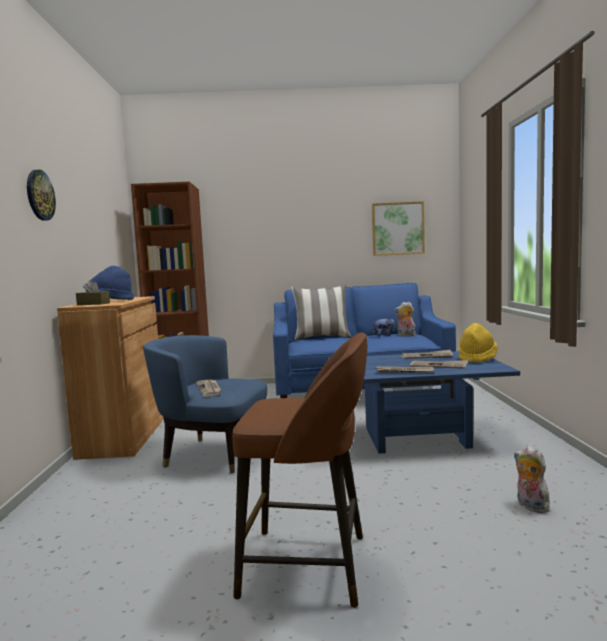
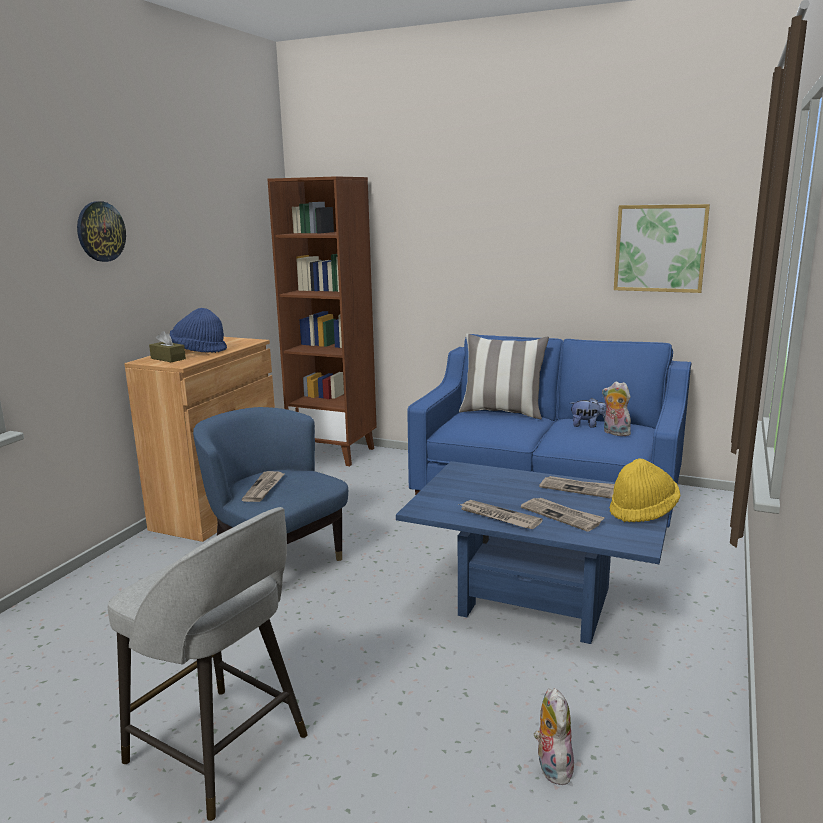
camera: 25 degrees right, 10 degrees up
brown stool [232,333,367,608] -> grey stool [108,507,308,821]

